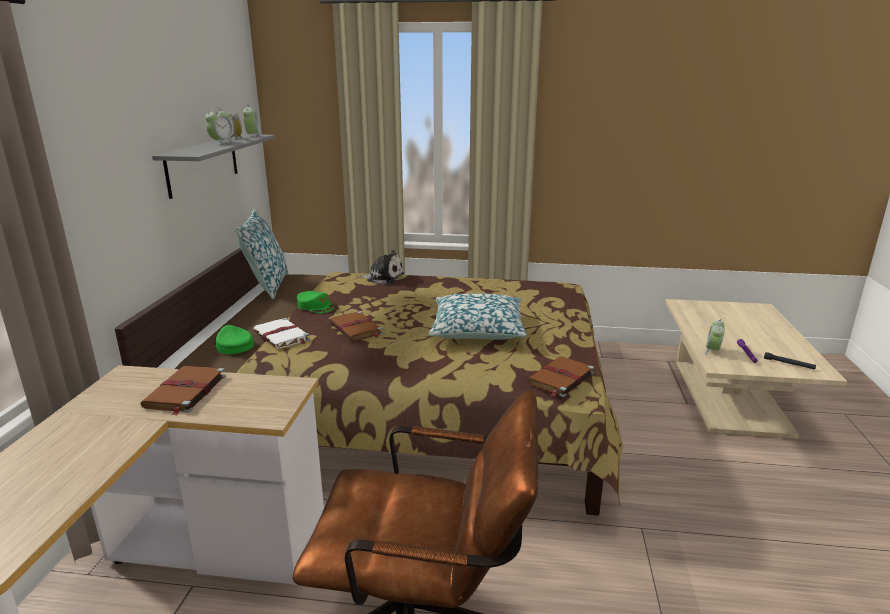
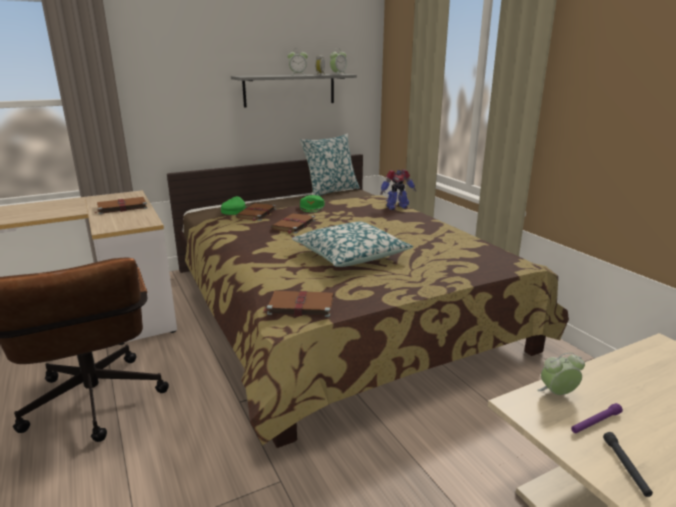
camera: 55 degrees right, 0 degrees up
white book [253,318,310,349] -> brown book [236,203,276,221]
plush toy [358,250,404,284] -> toy robot [380,169,416,210]

